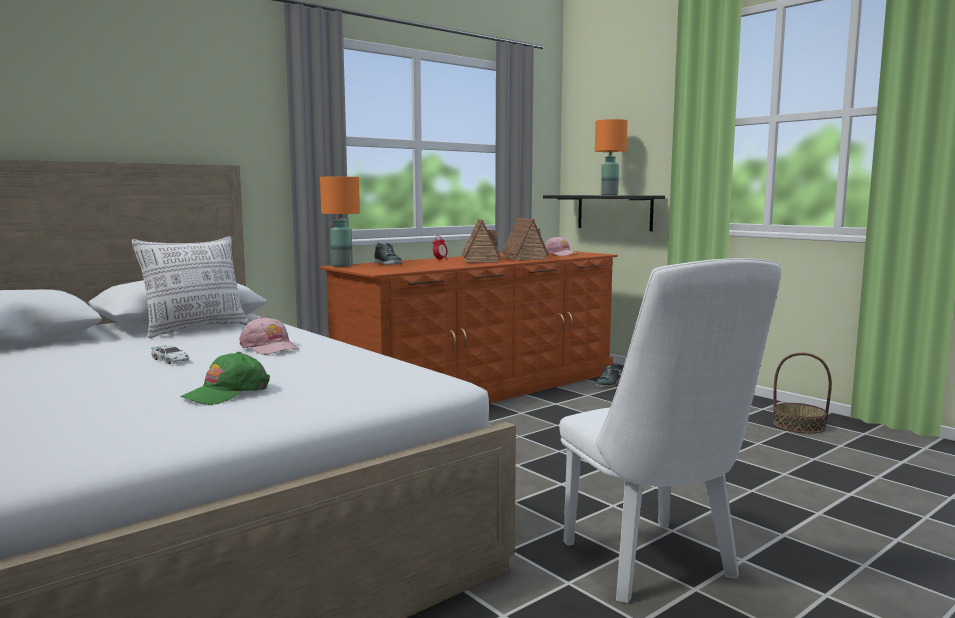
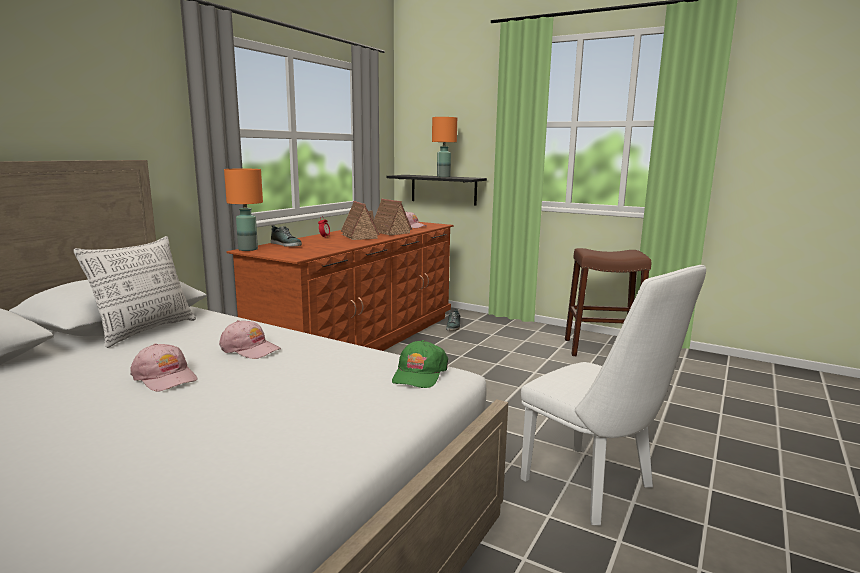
camera: 20 degrees left, 5 degrees up
toy car [151,345,189,364] -> pink cap [130,343,198,392]
green cap [180,352,270,405] -> green cap moved to [392,340,448,388]
basket [773,353,832,434] -> brown stool [565,248,651,356]

